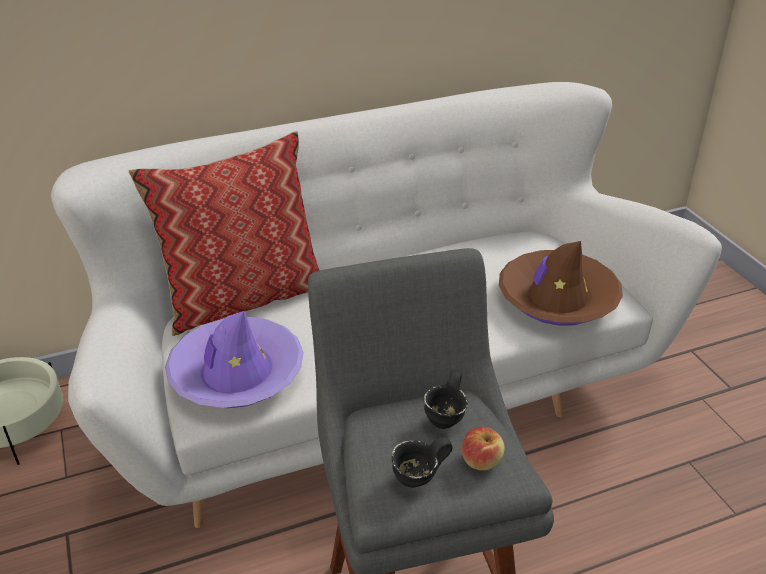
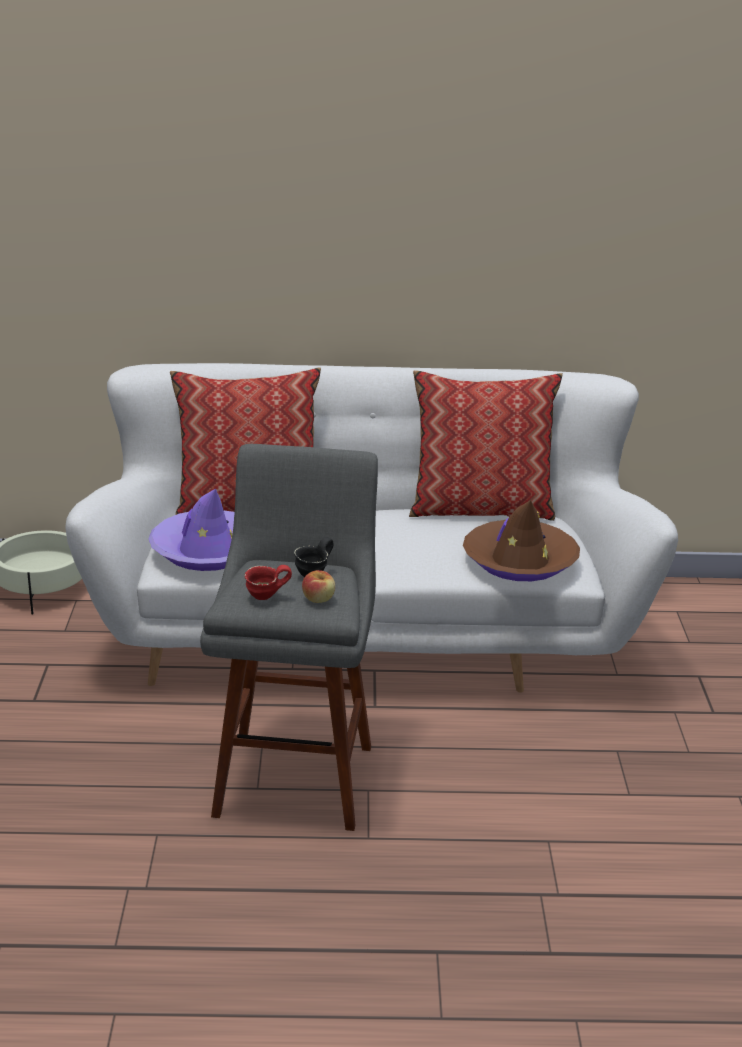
camera: 20 degrees right, 10 degrees down
black mug [392,437,453,488] -> red mug [245,565,292,600]
none -> pillow [409,370,563,521]

